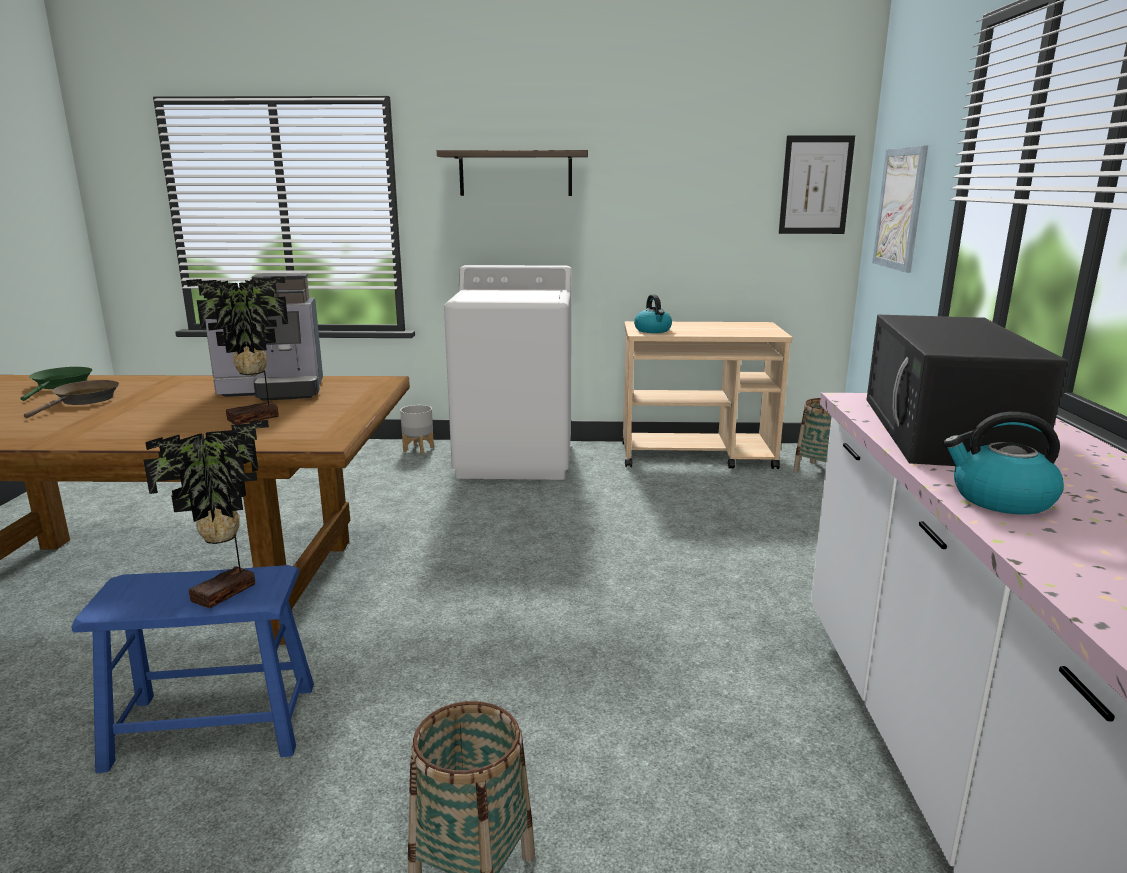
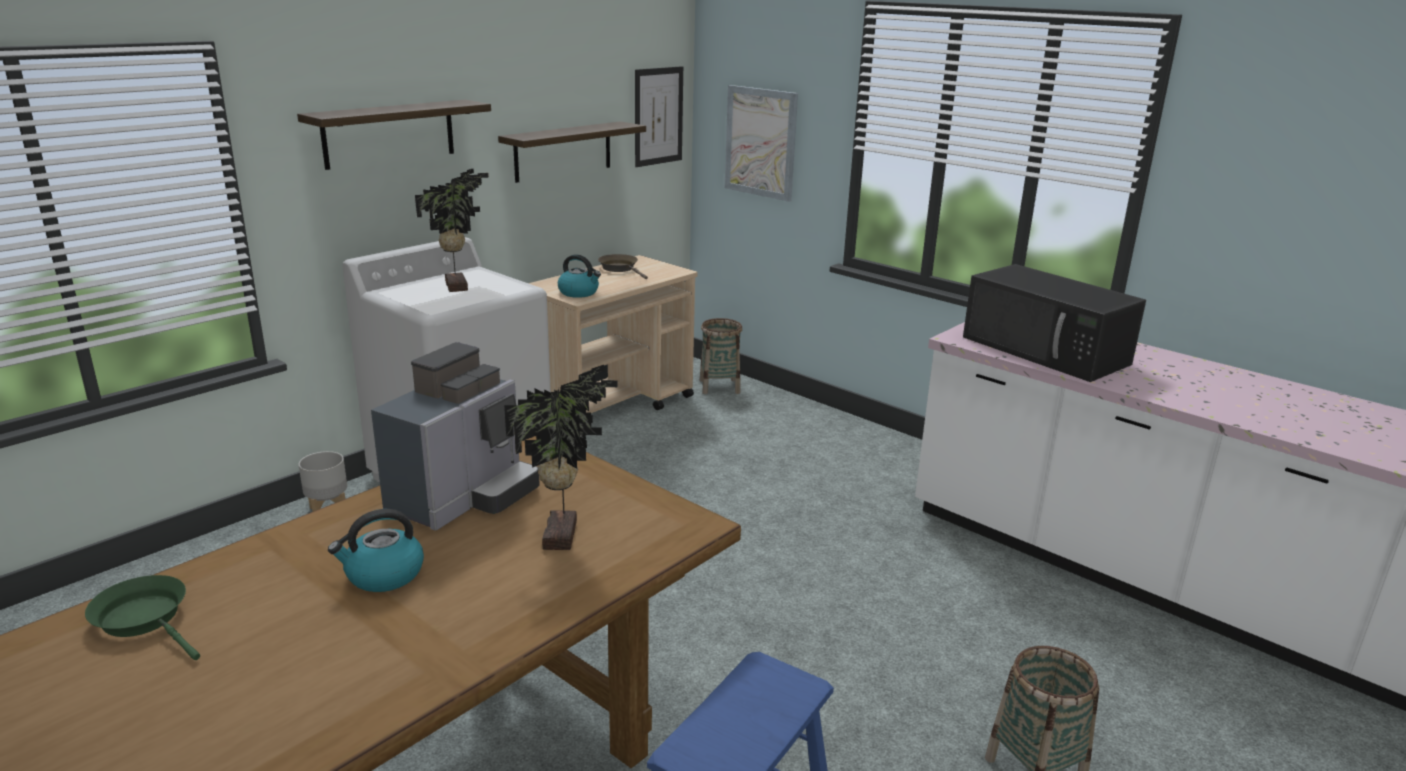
camera: 50 degrees left, 5 degrees up
brown frying pan [24,380,119,418] -> brown frying pan moved to [598,254,648,279]
potted plant [143,420,269,608] -> potted plant moved to [415,169,489,292]
kettle [943,412,1064,515] -> kettle moved to [328,509,424,592]
none -> shelf [498,121,646,183]

